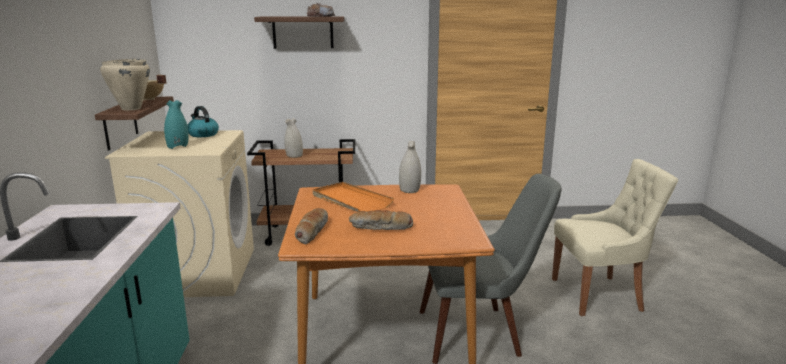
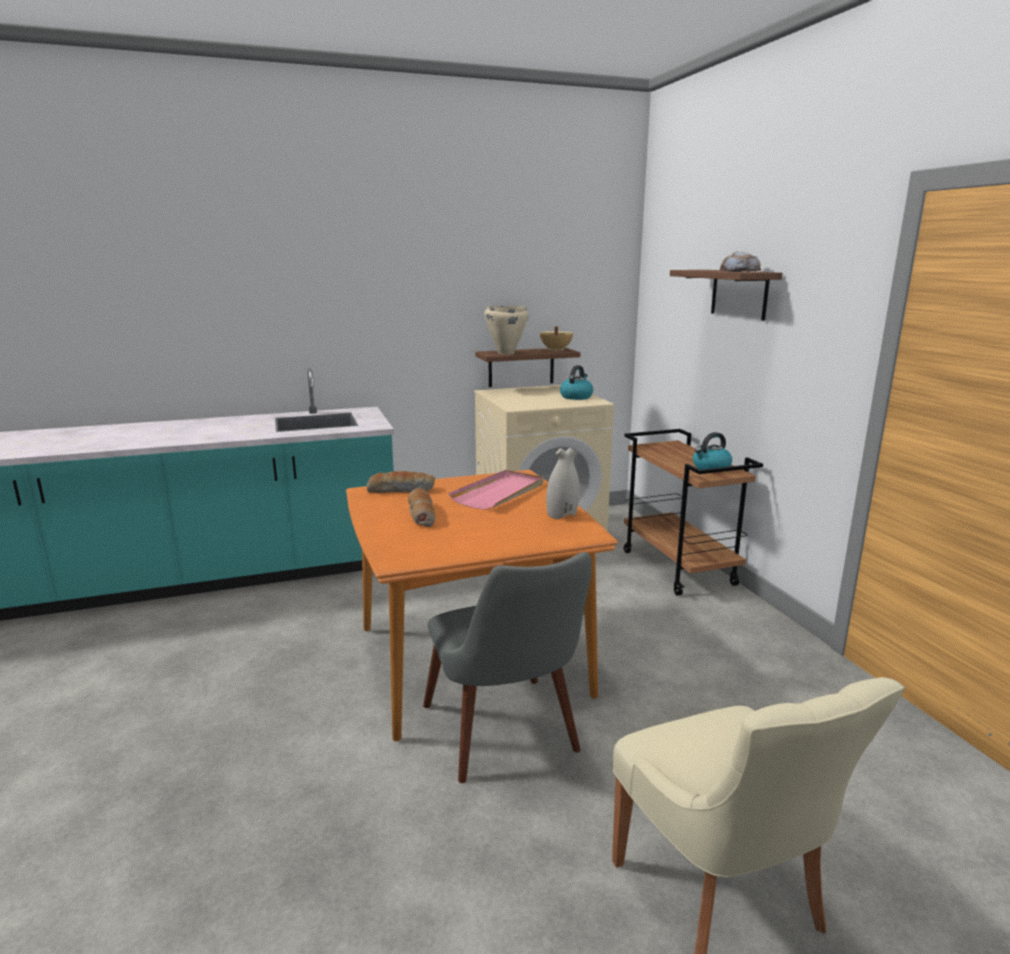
camera: 75 degrees right, 0 degrees up
turquoise vase [164,100,189,149] -> none
white vase [284,118,303,158] -> none
orange tray [313,182,394,212] -> pink tray [449,470,543,510]
none -> kettle [693,432,732,470]

